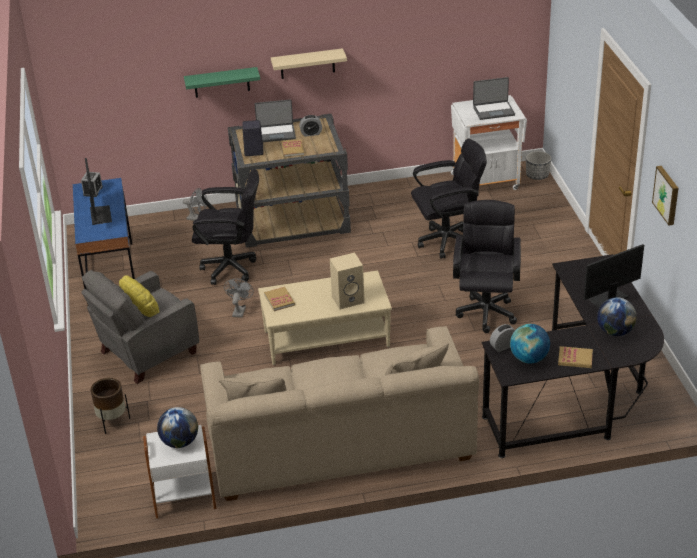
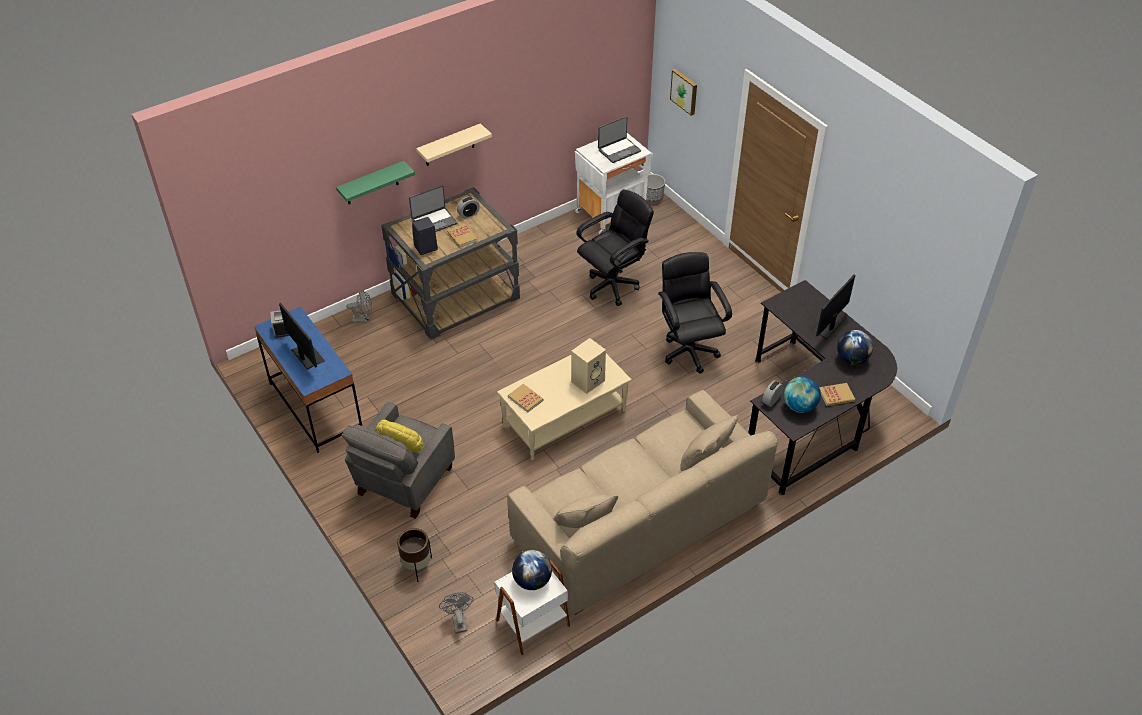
camera: 25 degrees left, 10 degrees up
black office chair [192,169,259,285] -> none
grey fan [224,279,253,318] -> grey fan moved to [439,592,473,634]
picture [652,166,678,225] -> picture moved to [670,69,697,116]

